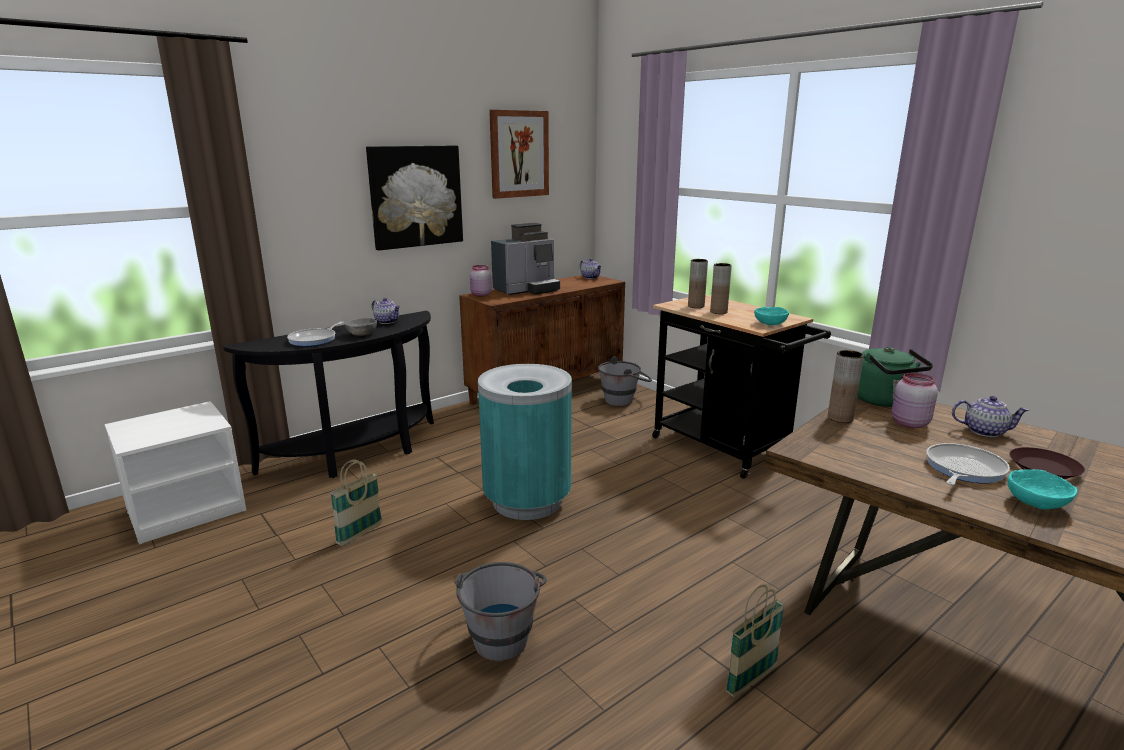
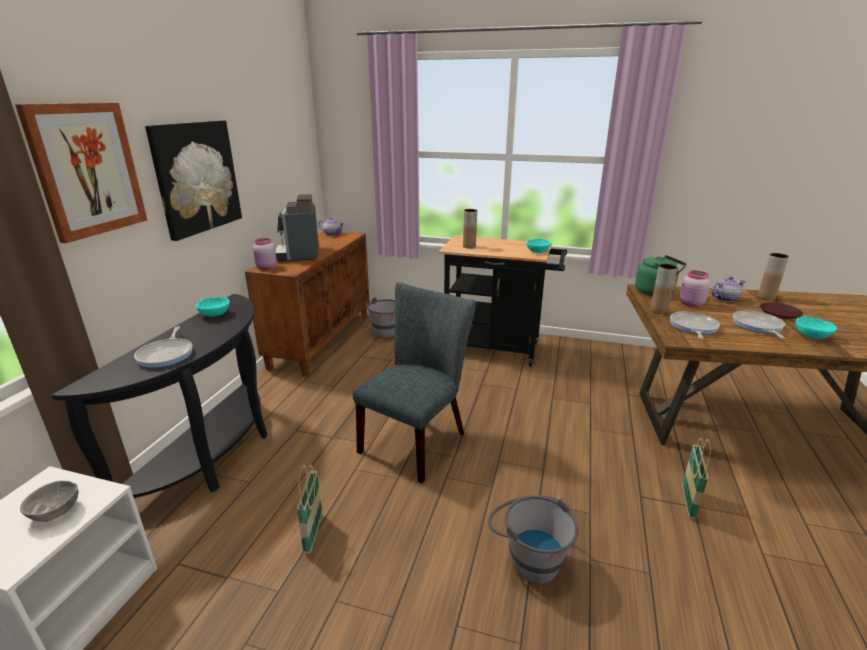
camera: 35 degrees left, 5 degrees up
grey bowl [344,318,377,336] -> grey bowl moved to [20,481,78,522]
teapot [372,298,400,324] -> turquoise bowl [196,297,230,316]
turquoise trash can [478,364,572,520] -> grey chair [352,282,476,483]
picture [489,110,549,199] -> picture moved to [15,103,147,243]
coffee machine [491,223,560,295] -> coffee machine turned 150 degrees clockwise [275,194,319,262]
brown vase [710,263,732,314] -> brown vase moved to [758,253,789,300]
none -> frying pan [670,312,720,339]

